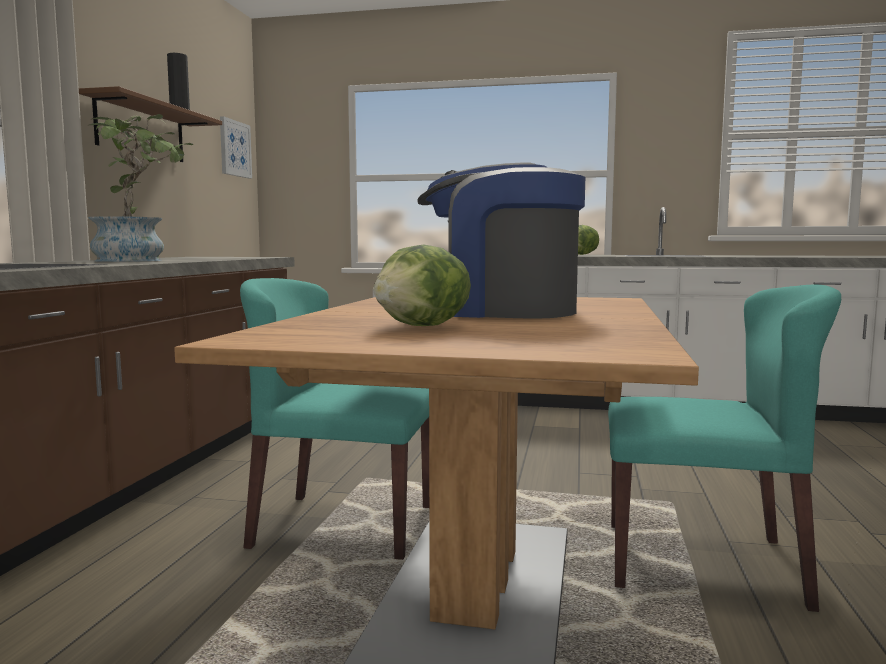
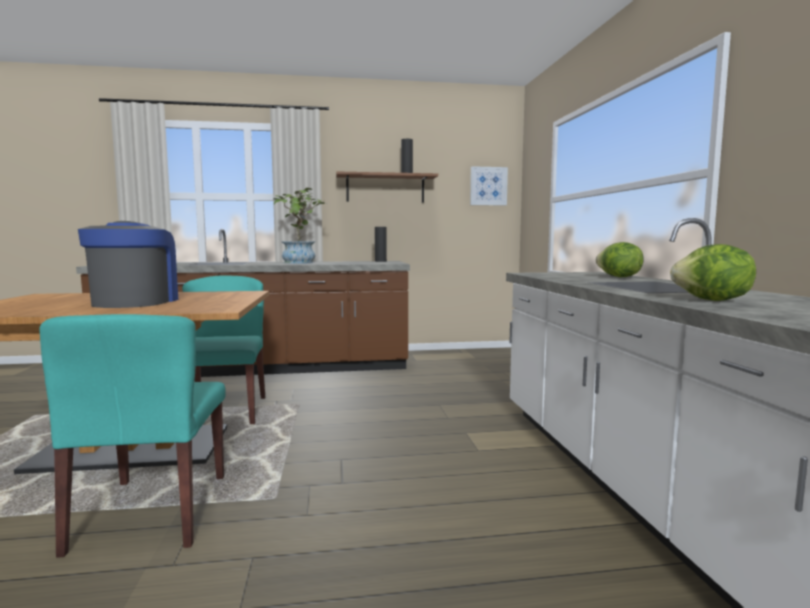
camera: 70 degrees right, 0 degrees up
lettuce [373,244,471,326] -> lettuce moved to [670,244,756,301]
none -> black vase [375,227,387,262]

